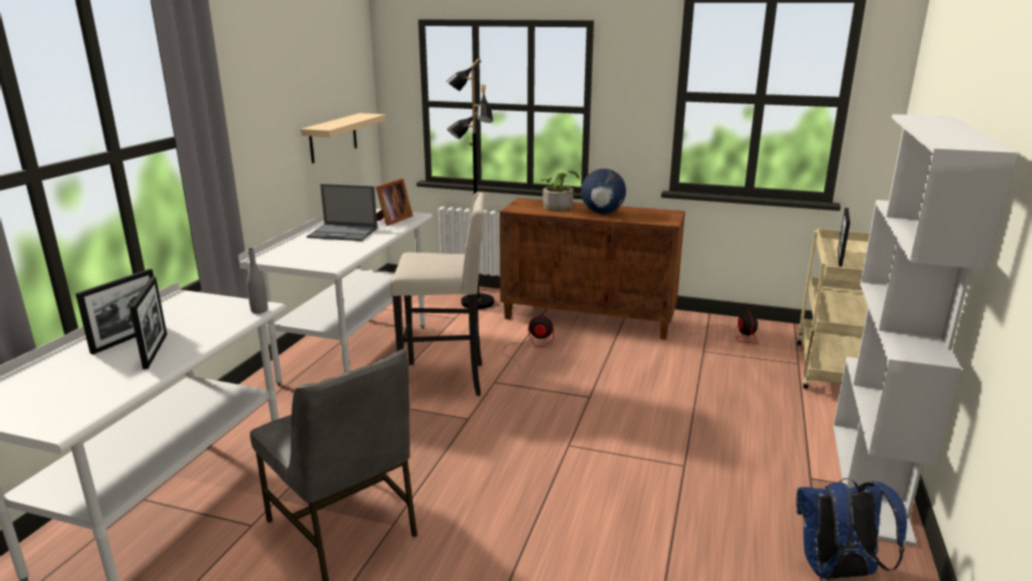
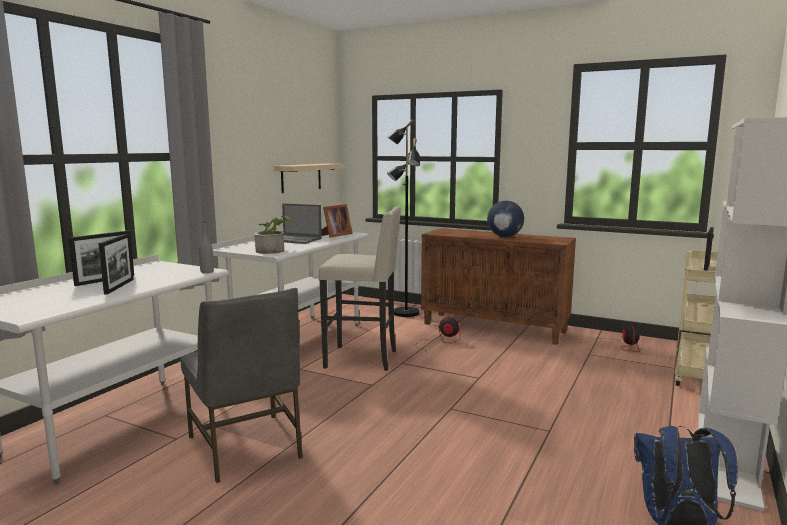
camera: 10 degrees right, 10 degrees down
potted plant [540,171,579,212] -> potted plant moved to [255,215,290,254]

